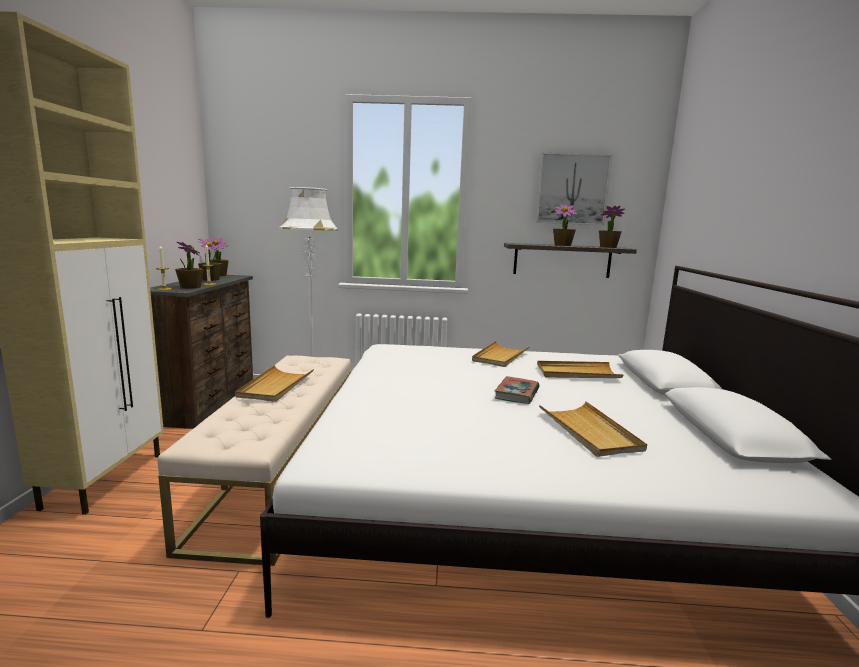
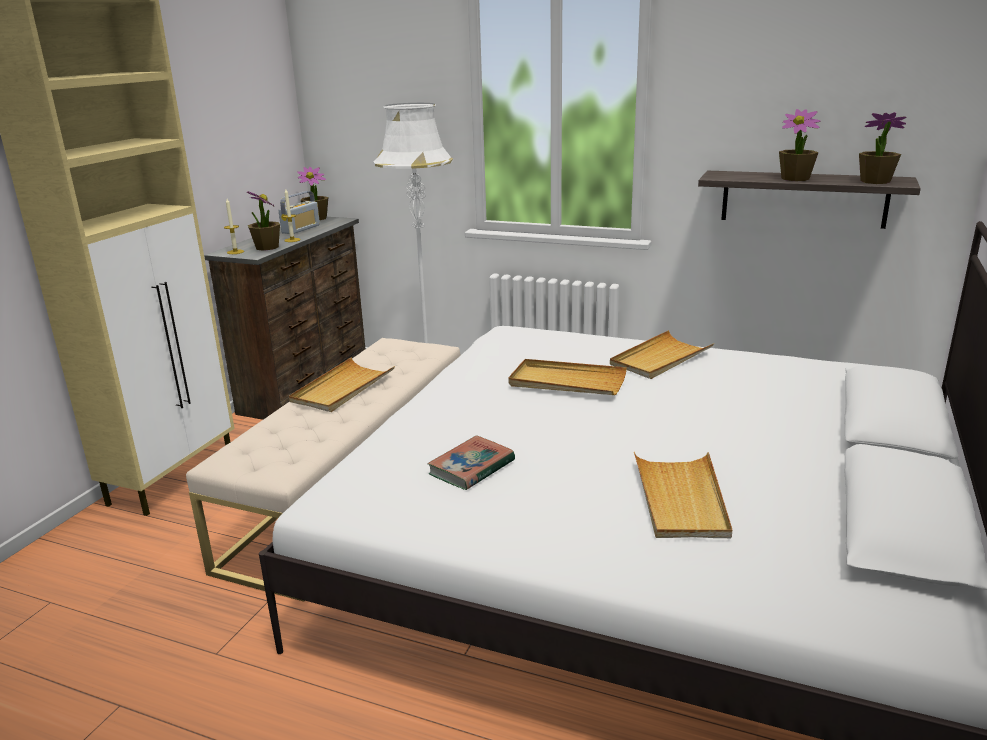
camera: 20 degrees right, 10 degrees up
potted plant [198,239,222,281] -> radio [278,191,320,234]
book [495,376,539,404] -> book moved to [427,435,515,490]
picture [536,153,612,225] -> none
beige tray [537,361,624,378] -> beige tray moved to [508,359,627,395]

